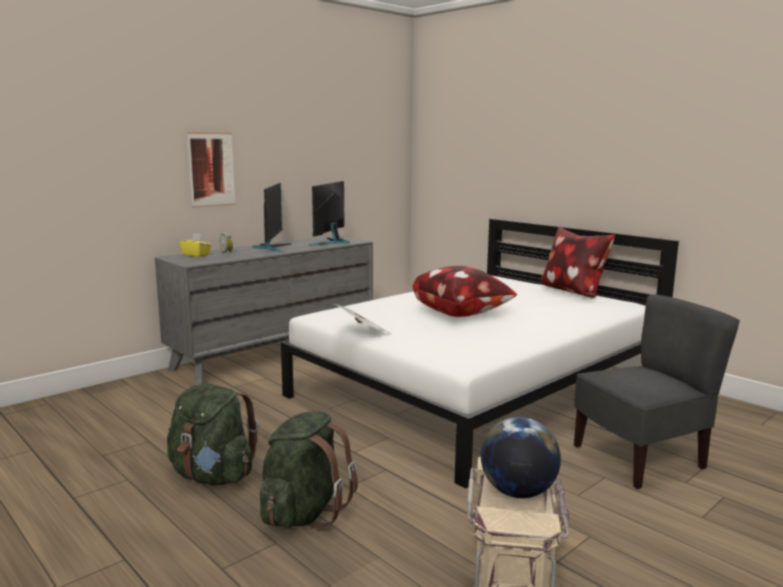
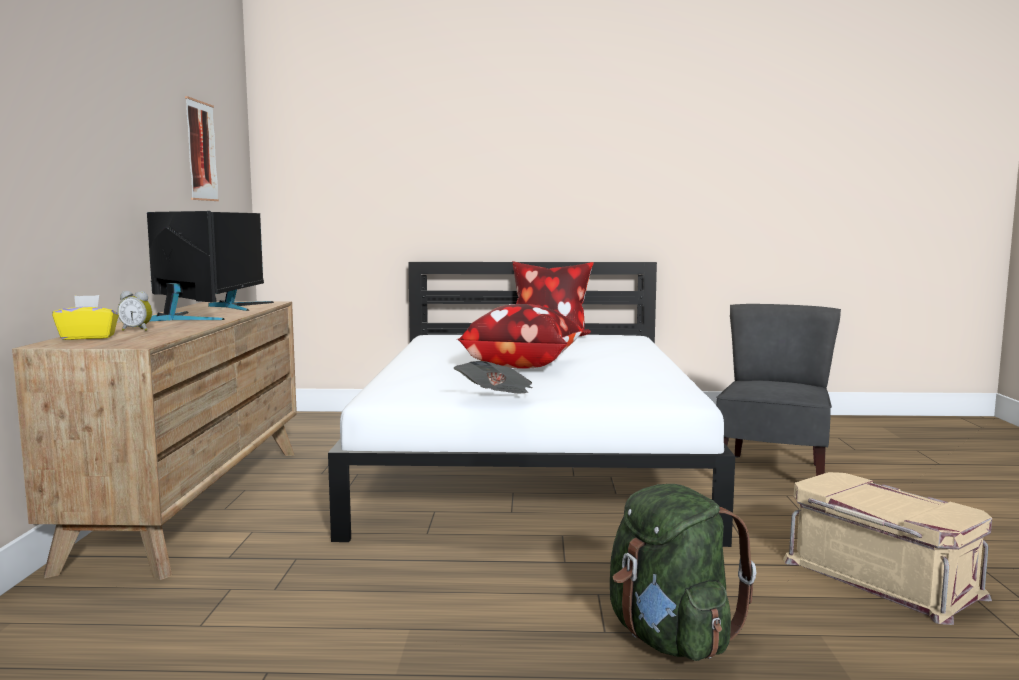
camera: 45 degrees left, 5 degrees down
grey dresser [155,236,373,386] -> brown dresser [12,301,297,580]
green backpack [167,384,258,485] -> none
picture [187,132,235,208] -> picture moved to [185,96,219,201]
monitor [309,181,350,245] -> monitor turned 150 degrees counterclockwise [208,212,274,311]
globe [481,417,561,498] -> none

